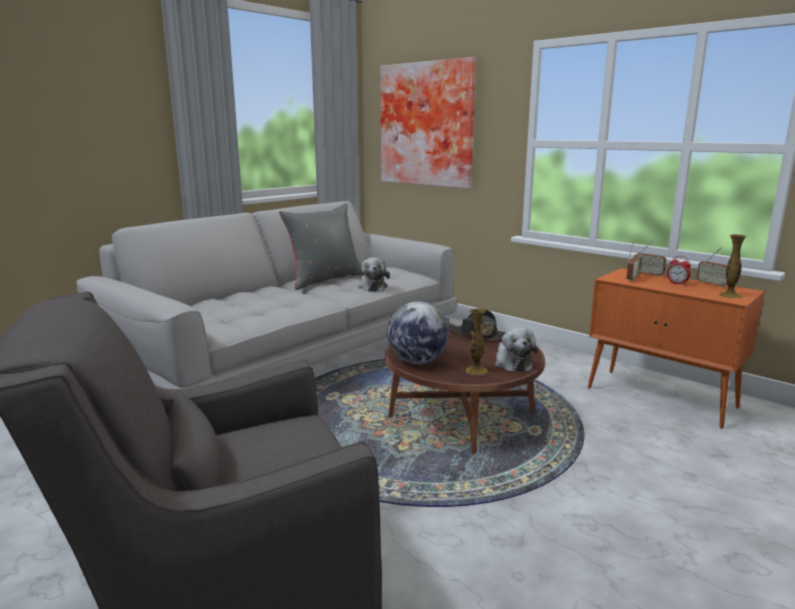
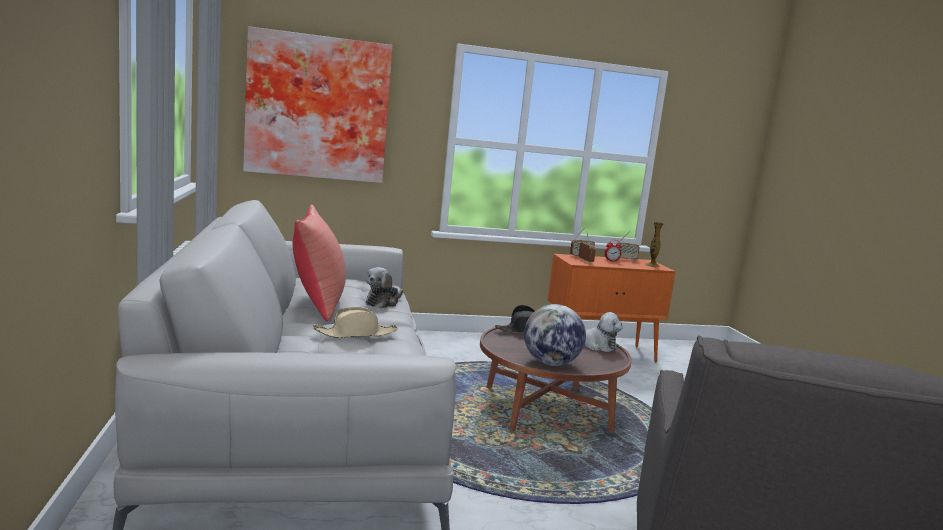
camera: 55 degrees left, 5 degrees down
grey pillow [279,203,365,290] -> red pillow [293,204,346,321]
plush toy [358,257,390,291] -> plush toy turned 90 degrees clockwise [365,267,403,308]
vase [466,308,488,375] -> none
none -> beige hat [313,307,398,338]

